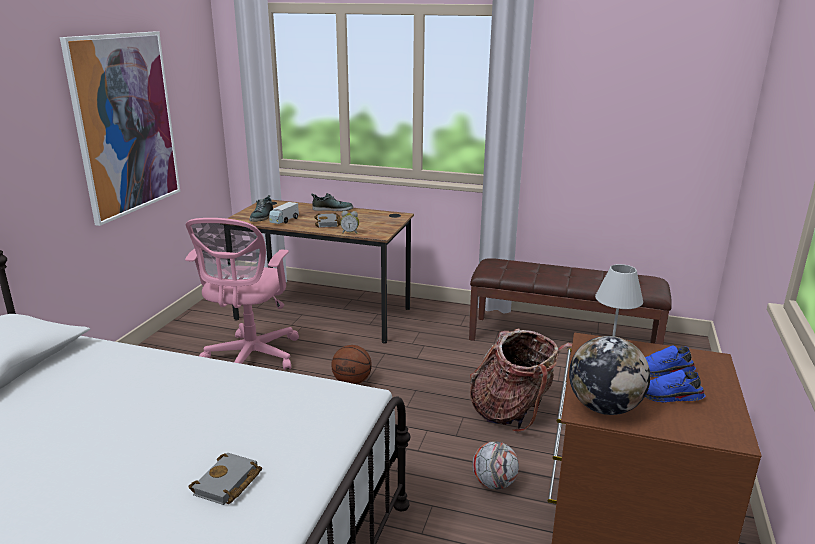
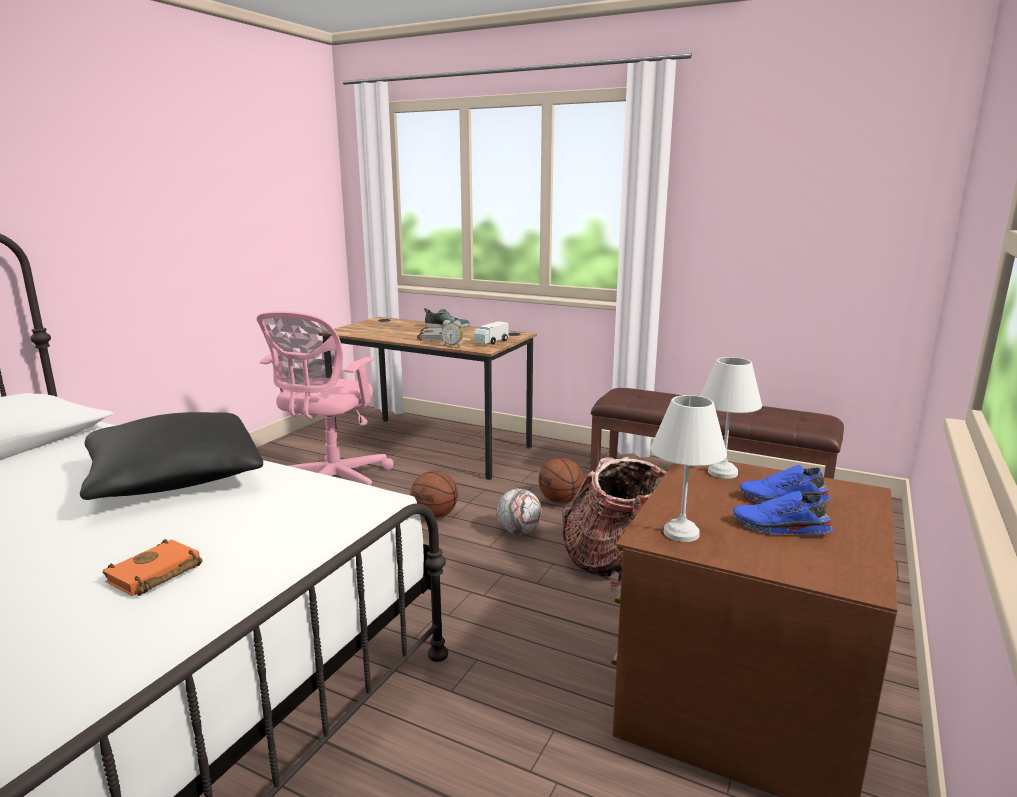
camera: 10 degrees right, 5 degrees down
picture [60,31,180,226] -> none
grey book [188,453,262,505] -> orange book [103,539,203,596]
shoe [249,195,273,222] -> none
toy truck [269,202,299,224] -> toy truck moved to [474,321,509,345]
football [472,441,519,490] -> football moved to [496,489,542,535]
globe [569,336,650,415] -> white table lamp [651,395,727,542]
none -> black pillow [80,412,263,500]
none -> basketball [539,458,584,503]

